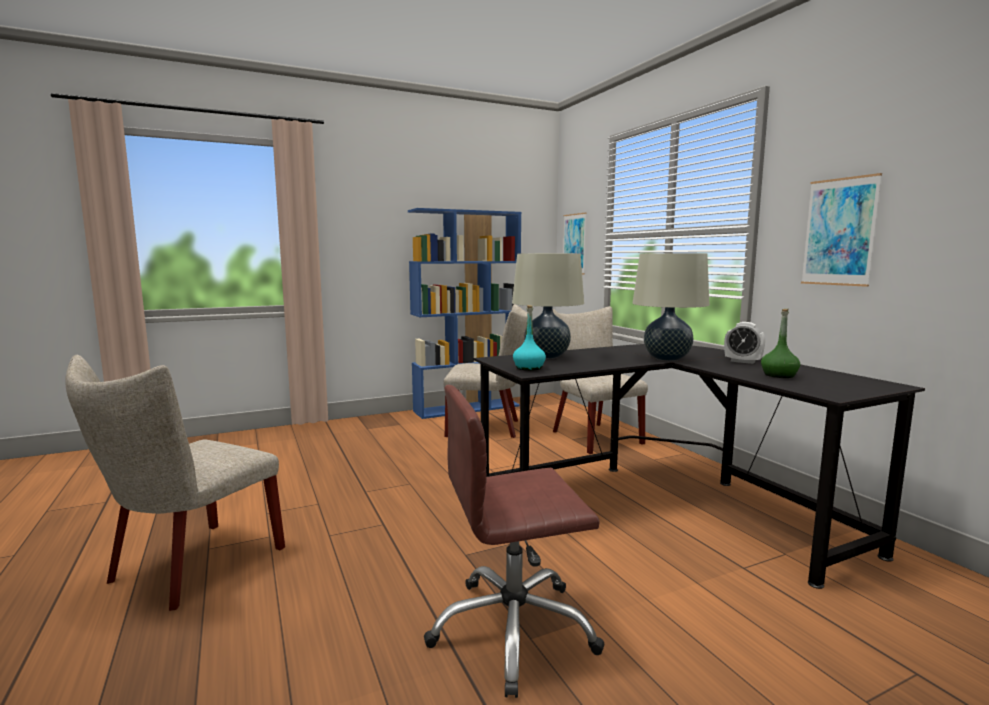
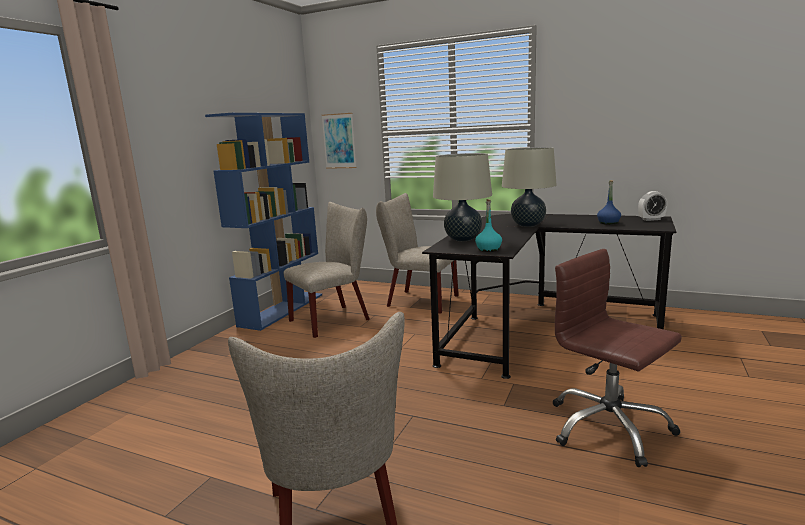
camera: 40 degrees left, 5 degrees up
brown office chair [424,385,604,698] -> brown office chair turned 105 degrees clockwise [553,249,682,467]
alarm clock [724,322,765,364] -> alarm clock moved to [638,191,667,221]
green bottle [761,309,800,378] -> blue bottle [597,180,621,225]
picture [801,173,882,287] -> none

